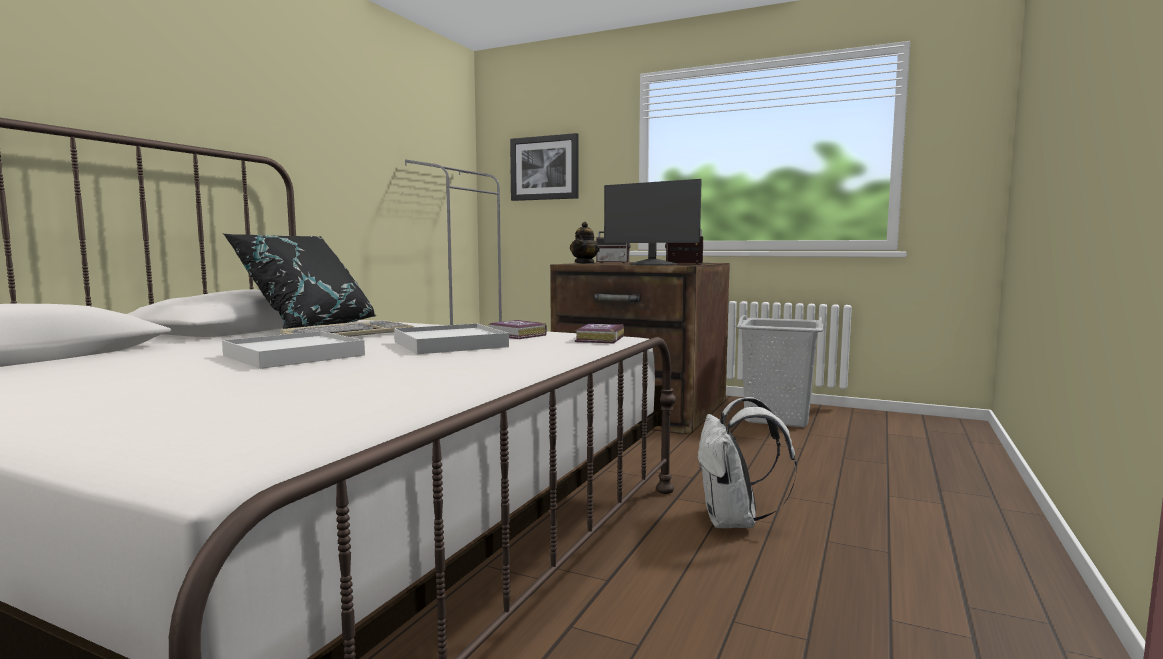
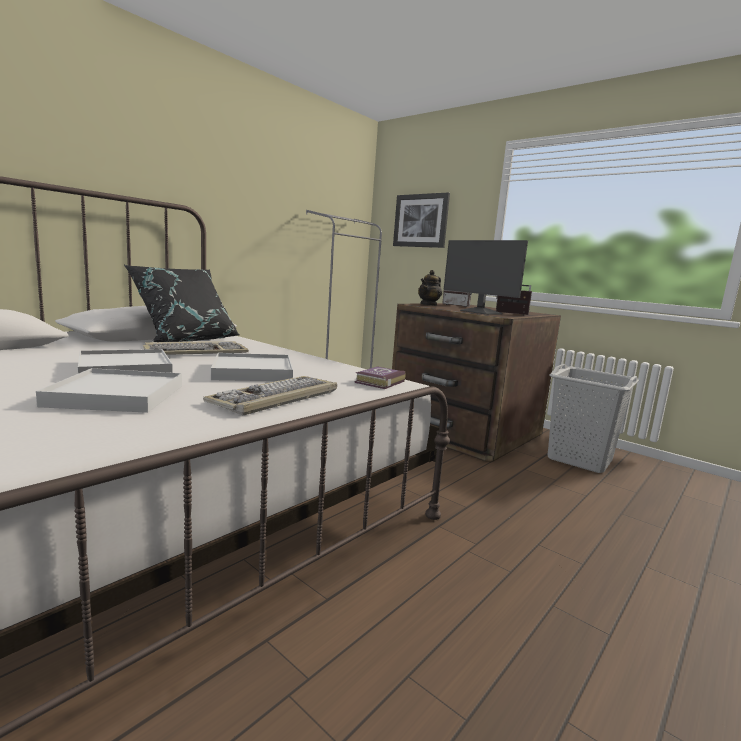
camera: 15 degrees right, 5 degrees up
book [489,320,547,339] -> none
white backpack [698,397,797,528] -> none
none -> white tray [36,368,182,413]
none -> keyboard [203,376,337,415]

